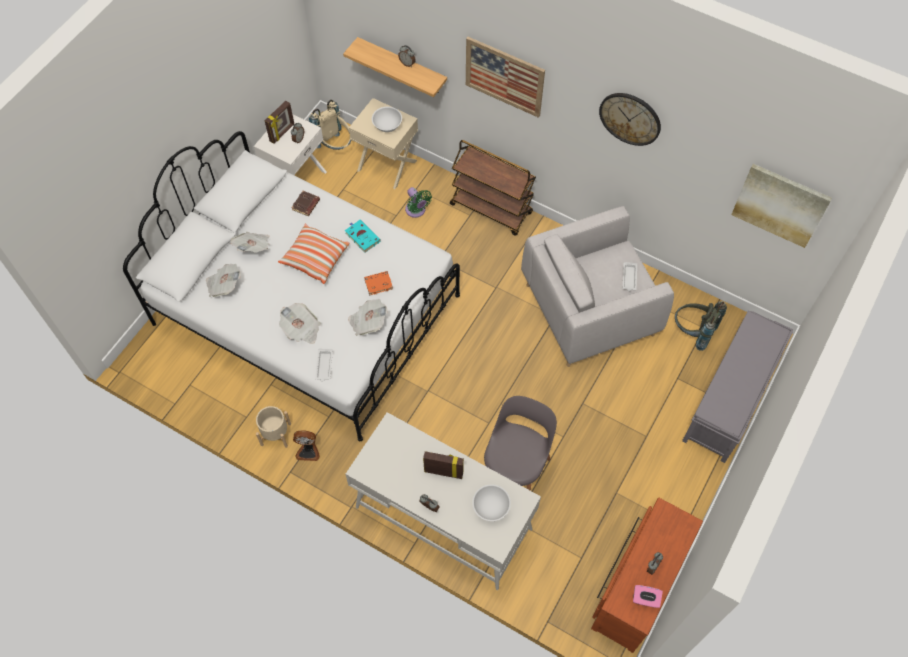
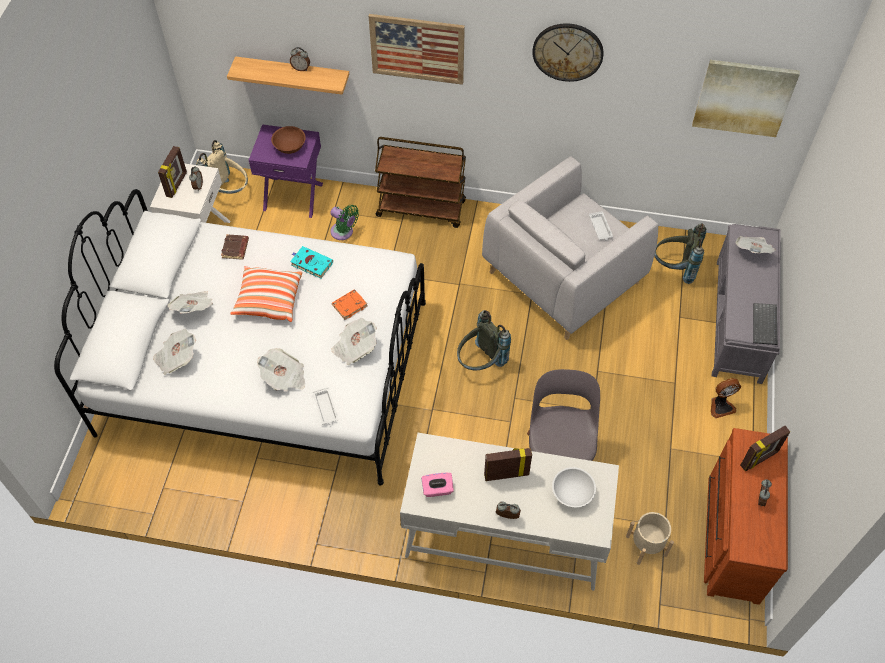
camera: 20 degrees left, 5 degrees down
beige planter [256,406,291,448] -> beige planter moved to [626,512,674,565]
fan [293,430,320,461] -> fan moved to [711,378,741,418]
beige nightstand [349,98,418,189] -> purple nightstand [249,124,323,218]
white bowl [372,107,402,132] -> brown bowl [271,126,306,154]
pink tissue box [633,585,663,608] -> pink tissue box moved to [421,473,454,497]
none -> grey backpack [457,310,511,370]
none -> newspaper [735,236,776,254]
none -> picture frame [740,426,790,471]
none -> keyboard [753,303,777,345]

